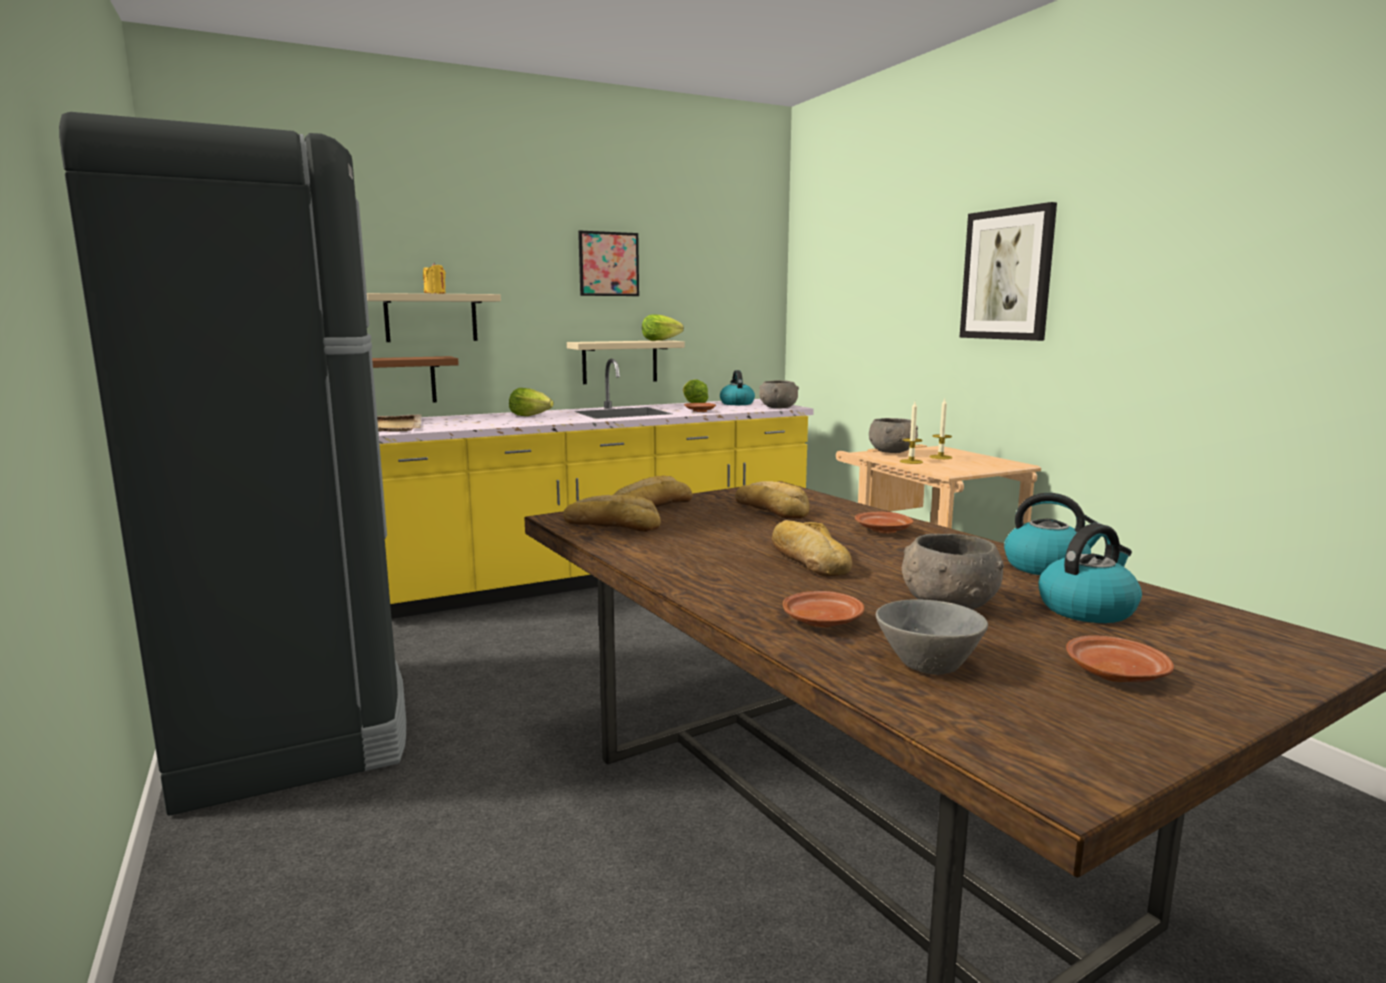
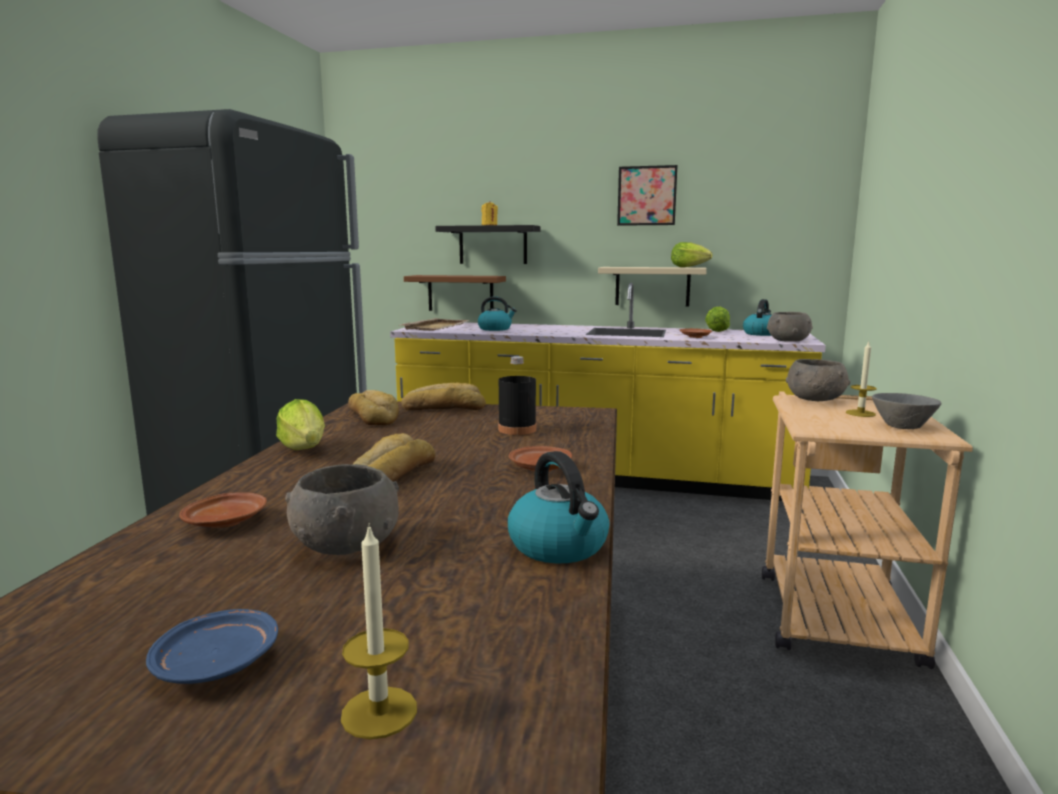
camera: 40 degrees right, 0 degrees up
beige shelf [367,293,501,342] -> black shelf [435,225,540,264]
lettuce [509,388,554,416] -> lettuce moved to [276,399,325,450]
bread [735,481,810,519] -> black bottle [498,356,537,435]
grey bowl [876,599,988,675] -> grey bowl moved to [872,393,942,429]
candle [900,402,923,464] -> candle moved to [341,523,417,739]
picture [959,202,1057,341] -> none
kettle [1039,523,1142,623] -> kettle moved to [478,296,517,331]
brown plate [1066,635,1174,682] -> blue plate [146,609,278,684]

